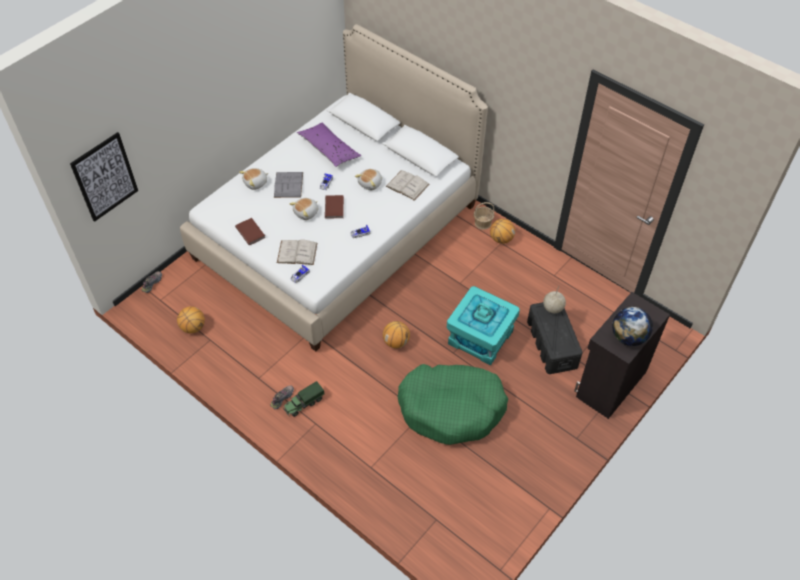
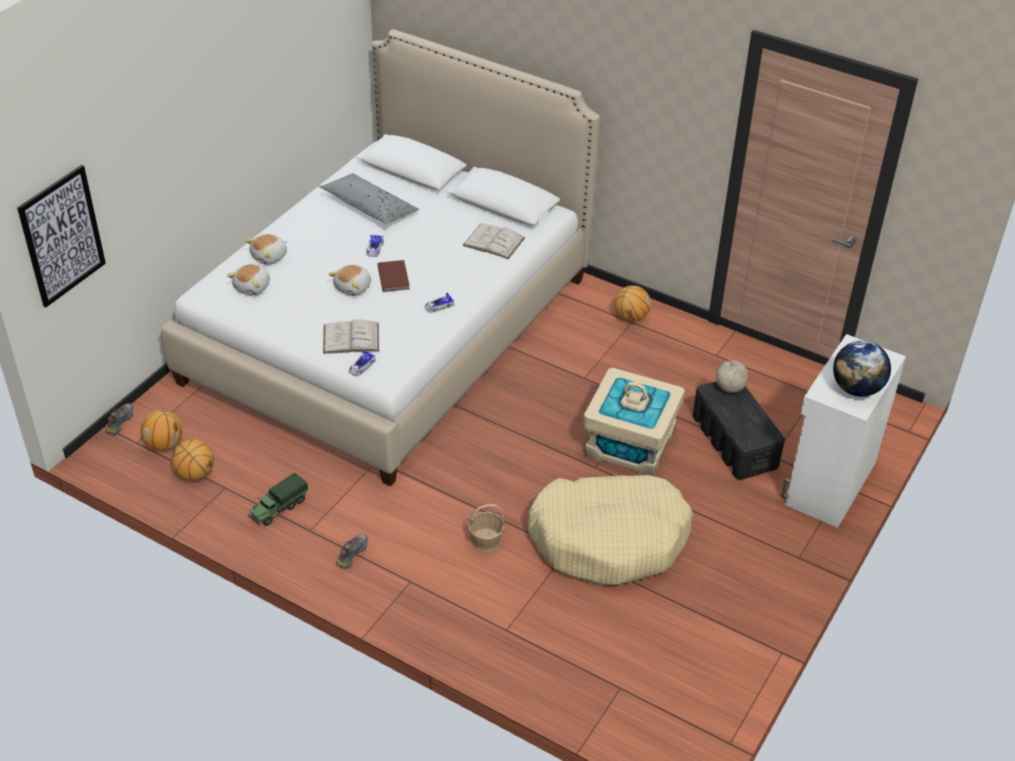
camera: 10 degrees left, 10 degrees down
brown book [235,218,265,245] -> none
grey book [274,172,303,198] -> none
toy truck [283,381,324,417] -> toy truck moved to [248,473,308,526]
purple pillow [297,122,361,167] -> grey pillow [319,173,419,224]
plush toy [355,169,382,190] -> plush toy moved to [227,264,270,295]
basketball [383,321,410,348] -> basketball moved to [141,410,183,451]
green dog bed [398,364,508,445] -> beige dog bed [528,475,693,585]
turquoise storage box [447,286,520,366] -> beige storage box [583,368,685,476]
basket [474,202,495,230] -> basket moved to [468,504,504,552]
black cabinet [574,292,670,419] -> white cabinet [781,334,906,528]

